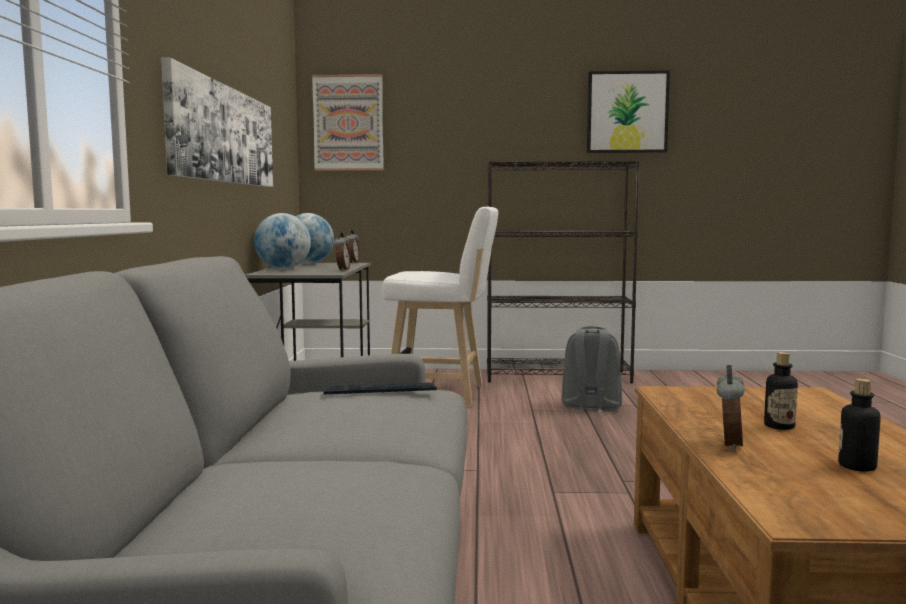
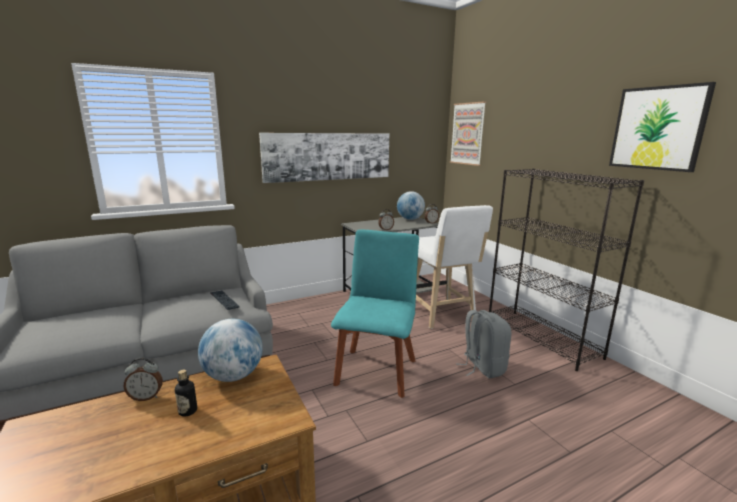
camera: 60 degrees right, 10 degrees up
globe [254,213,311,269] -> globe moved to [198,319,263,382]
bottle [838,379,881,472] -> none
none -> turquoise chair [331,230,419,398]

